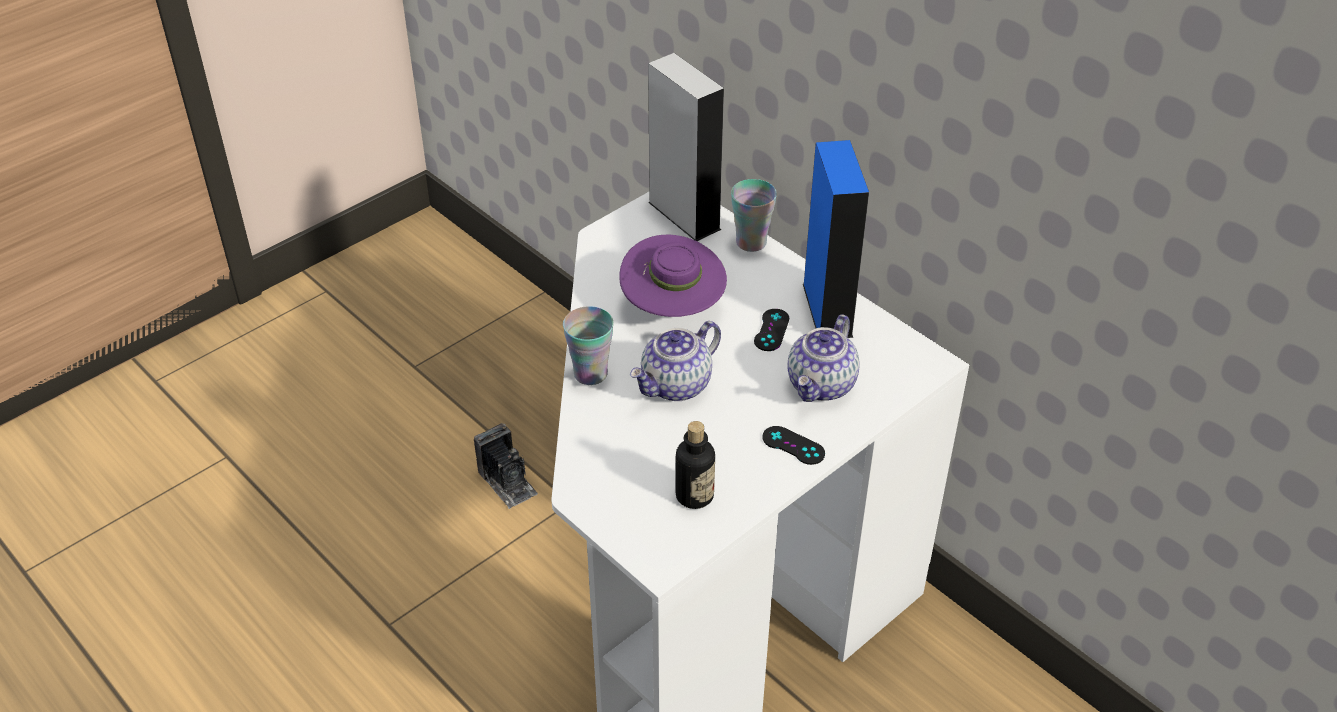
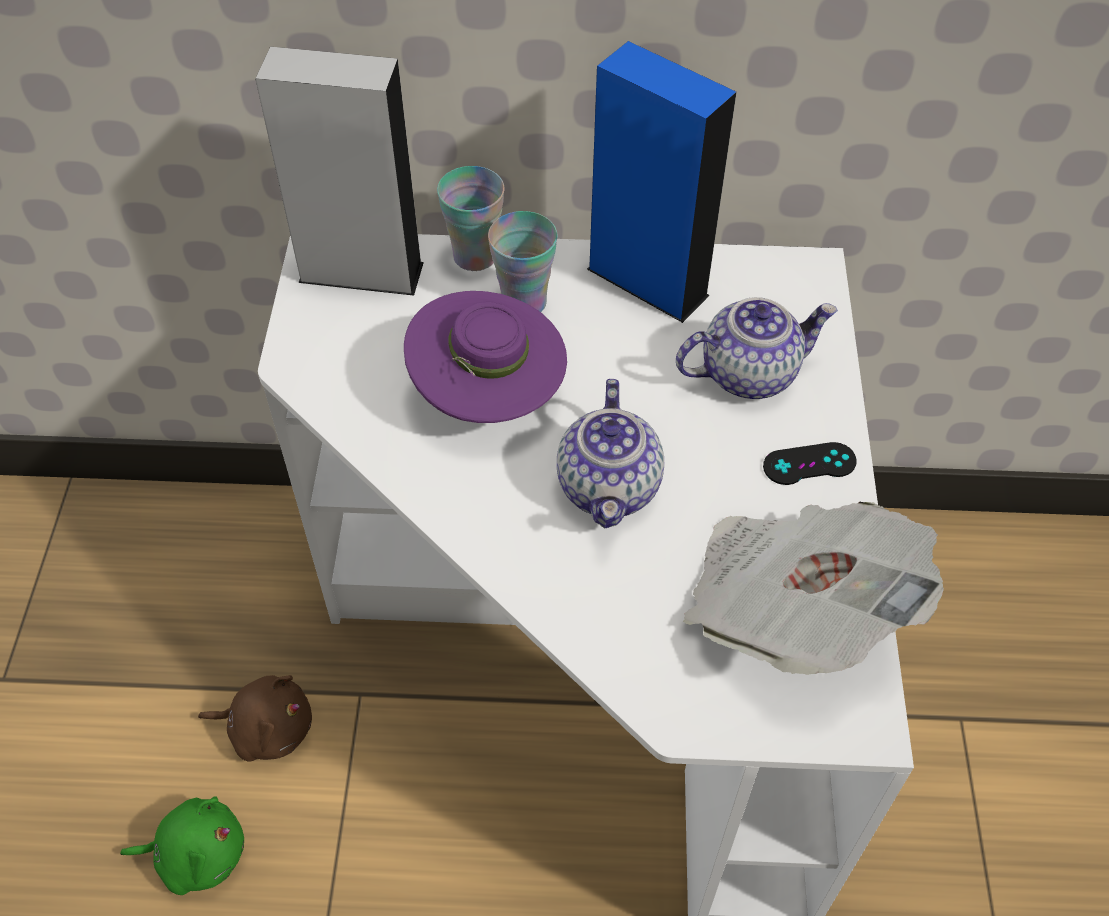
camera: 45 degrees left, 10 degrees up
camera [474,423,538,509] -> brown plush toy [198,675,312,762]
cup [563,306,614,385] -> cup moved to [488,211,558,312]
bottle [675,421,715,509] -> newspaper [683,502,944,675]
black game controller [754,309,789,351] -> none
teapot [787,314,860,402] -> teapot turned 90 degrees counterclockwise [676,297,838,399]
none -> green plush toy [120,796,244,895]

